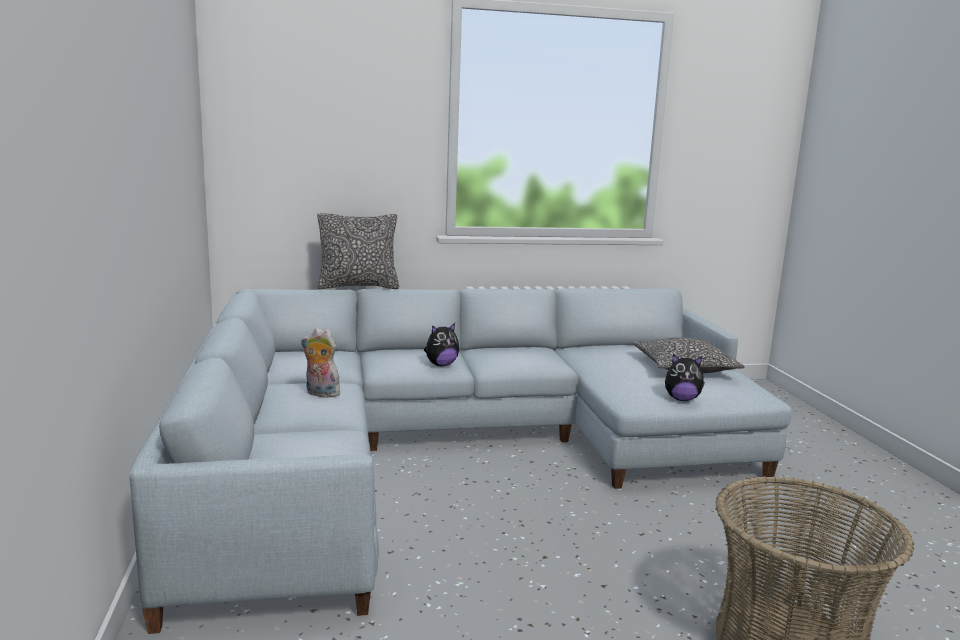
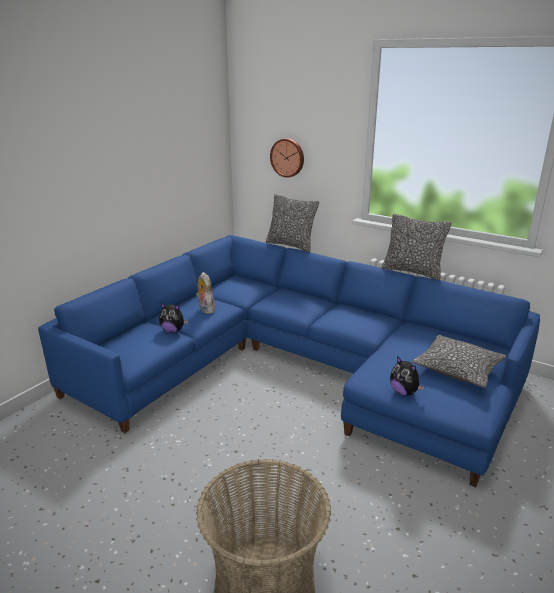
camera: 45 degrees right, 10 degrees up
grey sofa [130,288,792,634] -> blue sofa [38,235,540,487]
plush toy [424,323,459,366] -> plush toy moved to [159,303,188,333]
none -> wall clock [270,139,304,178]
none -> pillow [382,214,452,280]

